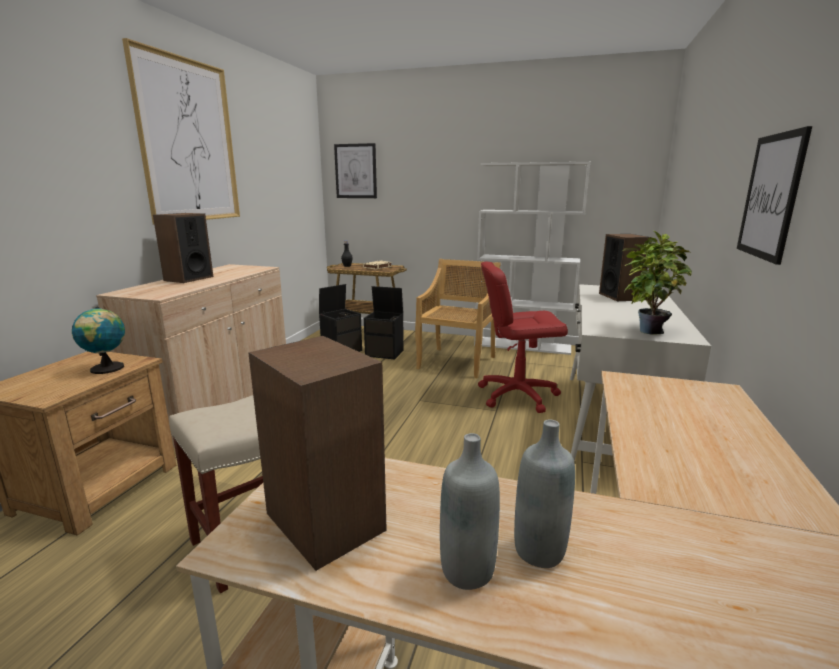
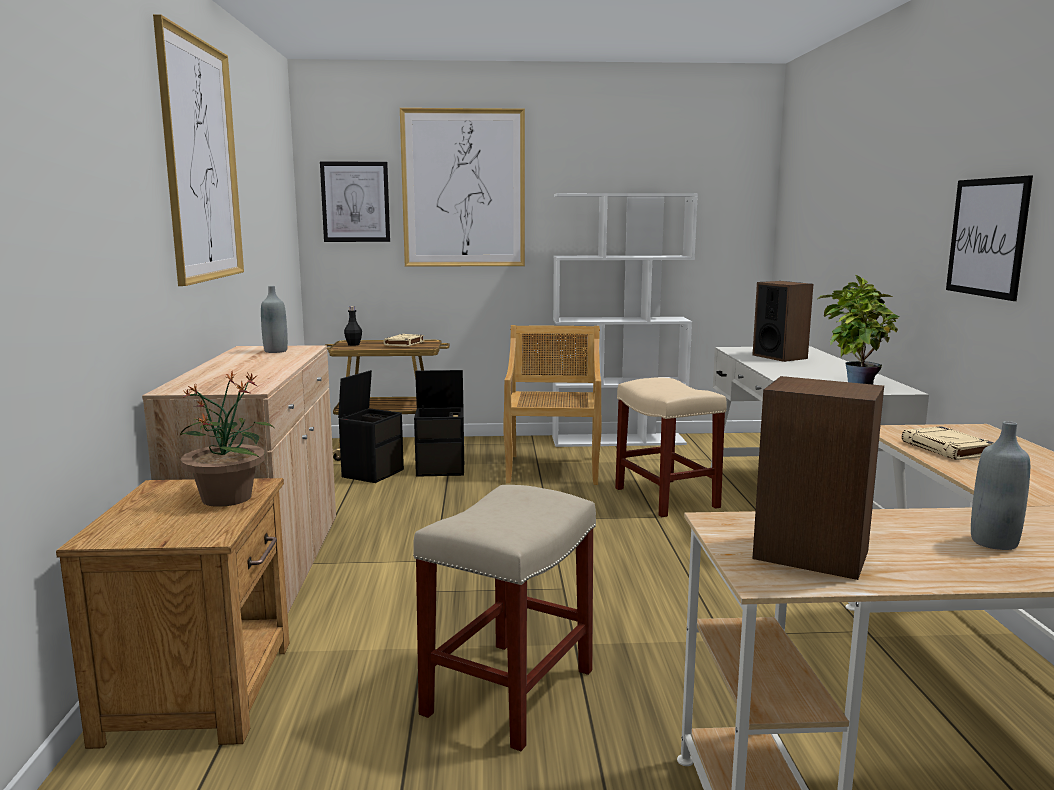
camera: 20 degrees left, 5 degrees down
globe [72,307,125,374] -> potted plant [180,372,275,507]
speaker [153,213,213,283] -> none
grey bottle [440,433,500,590] -> grey bottle moved to [261,286,288,353]
red office chair [478,262,568,413] -> beige stool [615,377,727,517]
none -> picture [400,108,525,267]
none -> beige book [902,426,994,460]

